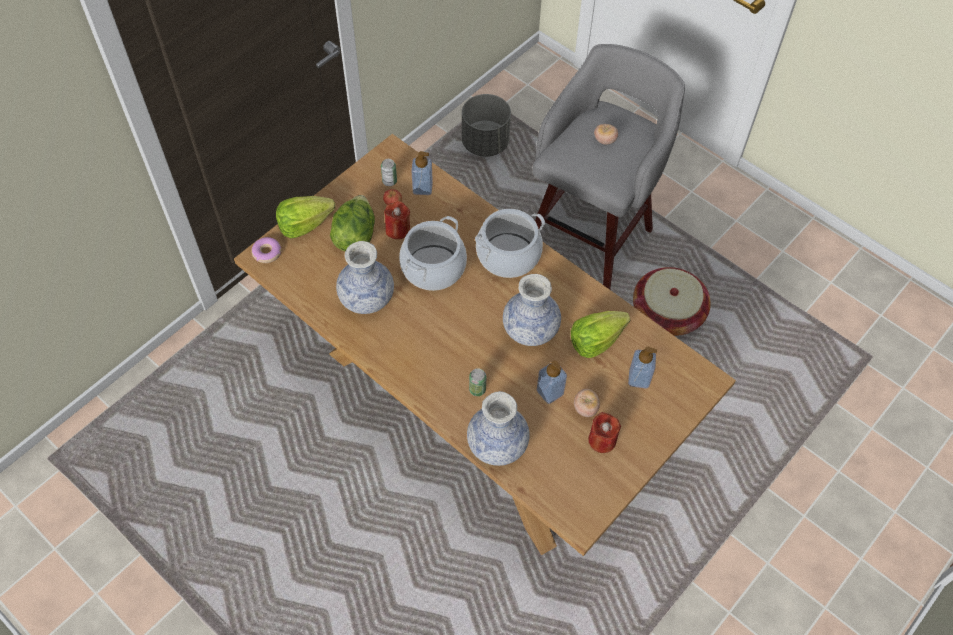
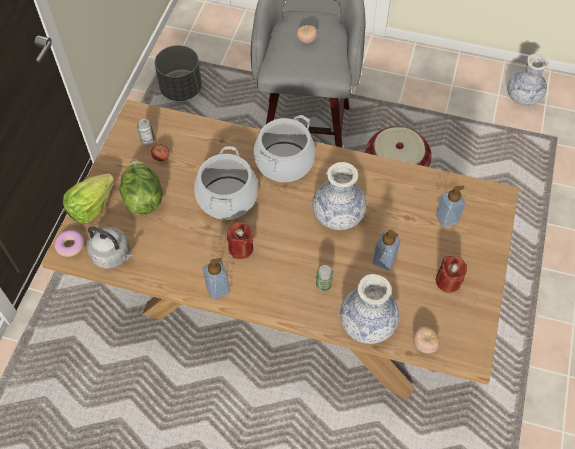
camera: 25 degrees left, 0 degrees up
vase [336,241,394,314] -> vase moved to [507,54,549,106]
red candle [384,201,410,239] -> red candle moved to [227,222,253,259]
soap dispenser [411,151,433,195] -> soap dispenser moved to [203,258,230,299]
lettuce [571,311,630,358] -> none
tomato [574,389,600,417] -> tomato moved to [413,326,440,354]
none -> grey kettle [87,226,133,269]

